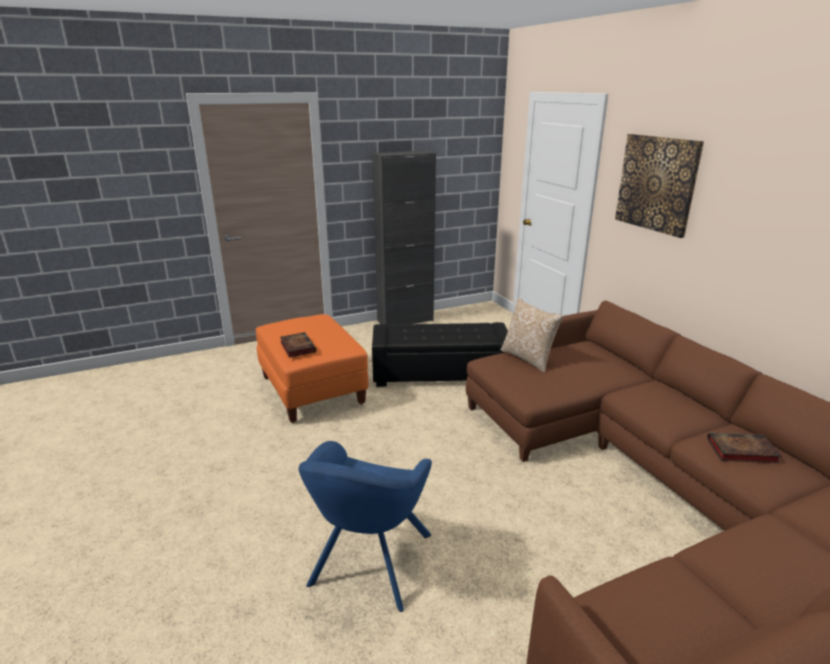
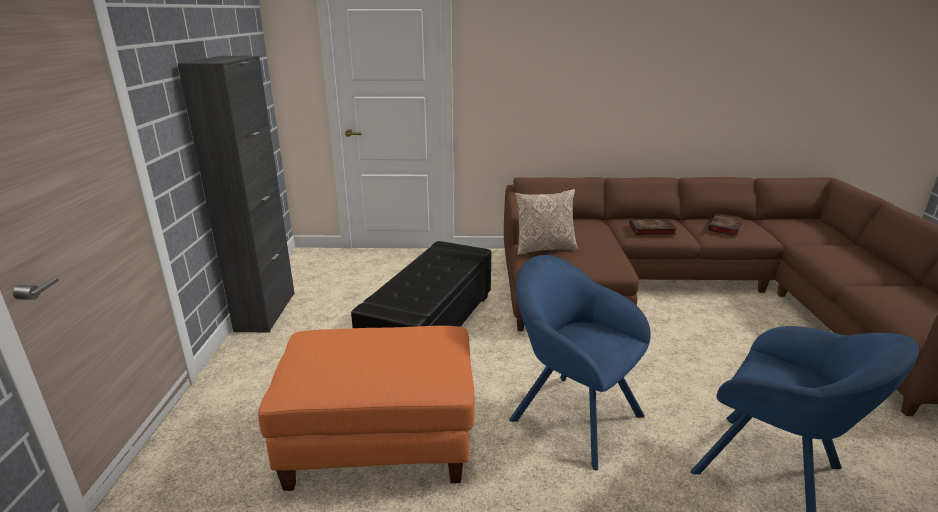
camera: 65 degrees left, 0 degrees up
book [280,332,316,358] -> book moved to [629,219,677,235]
picture [615,134,704,238] -> none
none -> blue armchair [509,255,651,471]

